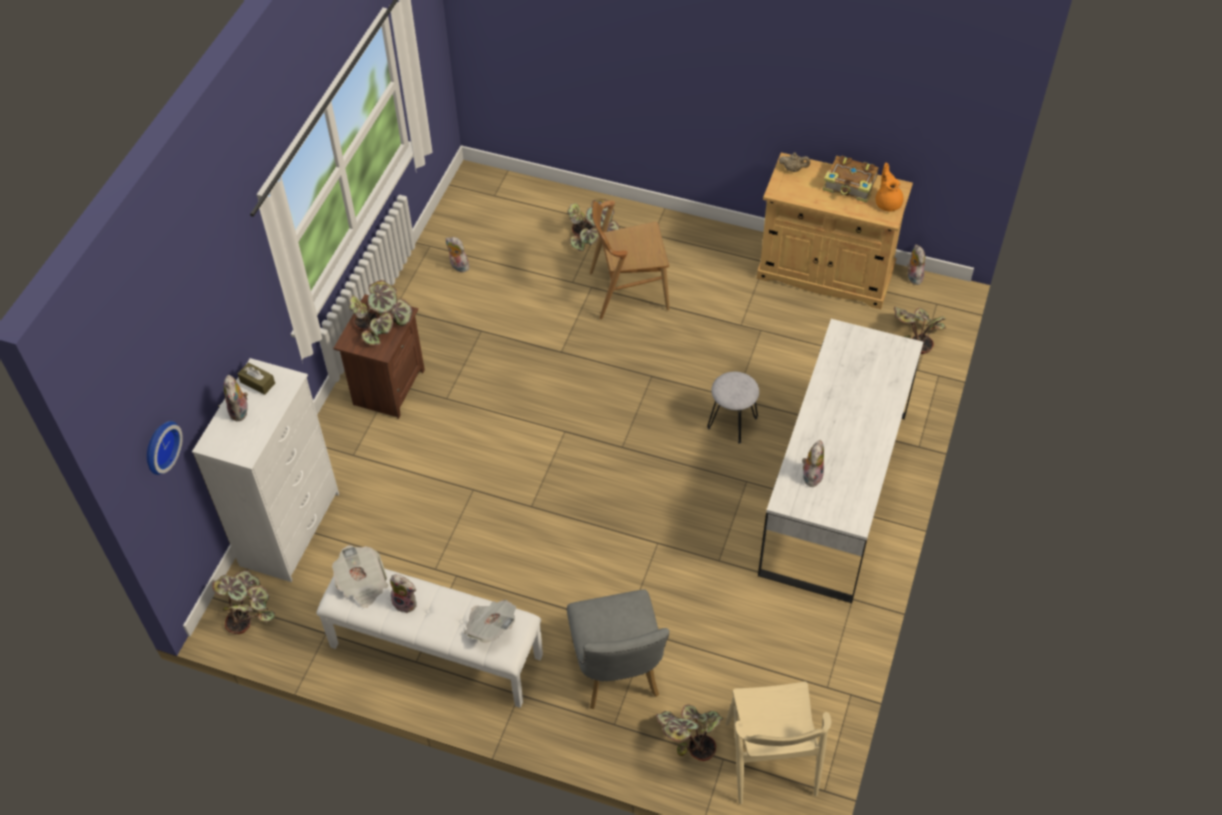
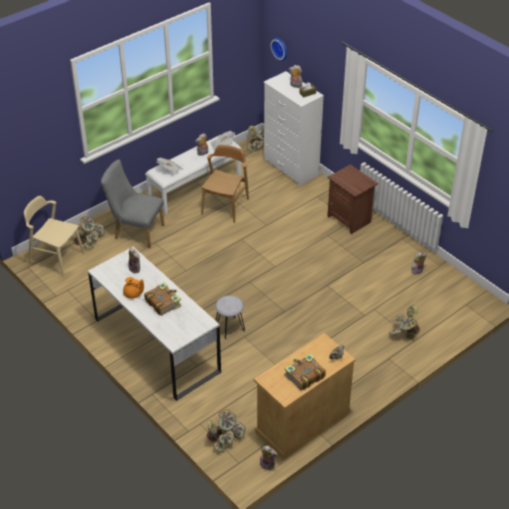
camera: 120 degrees right, 10 degrees down
potted plant [349,280,412,345] -> none
brown chair [589,200,669,319] -> brown chair moved to [201,145,249,223]
orange teapot [876,163,904,212] -> orange teapot moved to [123,277,144,299]
none -> book [144,282,181,316]

